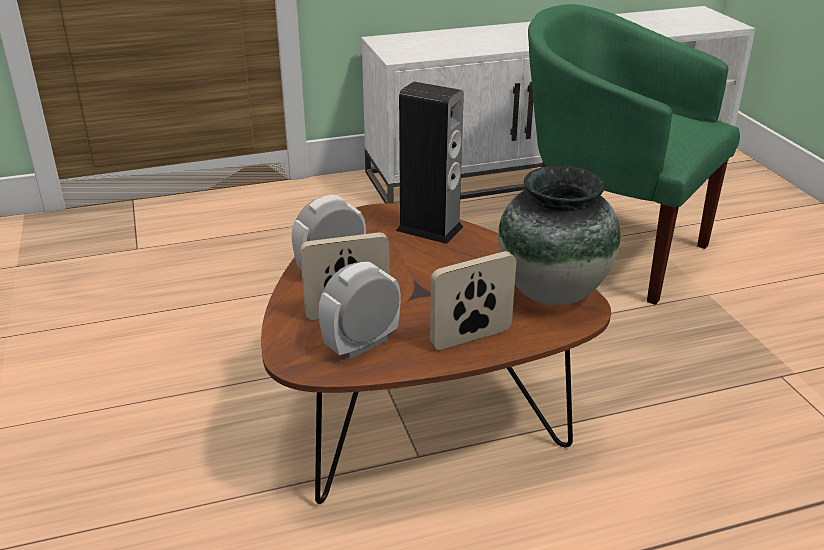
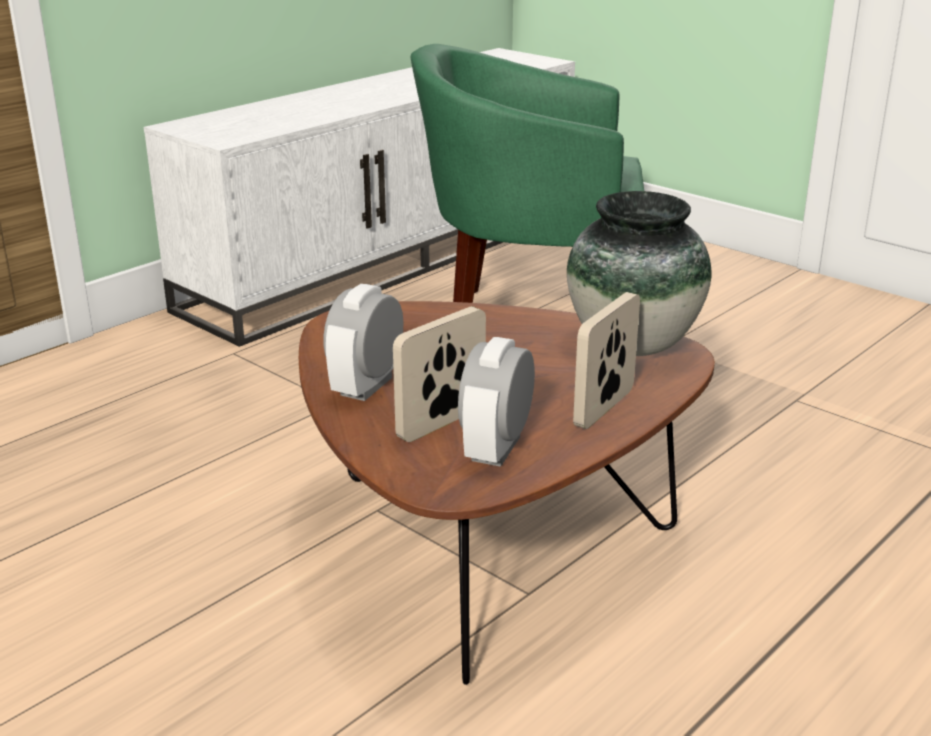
camera: 30 degrees left, 5 degrees down
speaker [396,82,464,244] -> none

